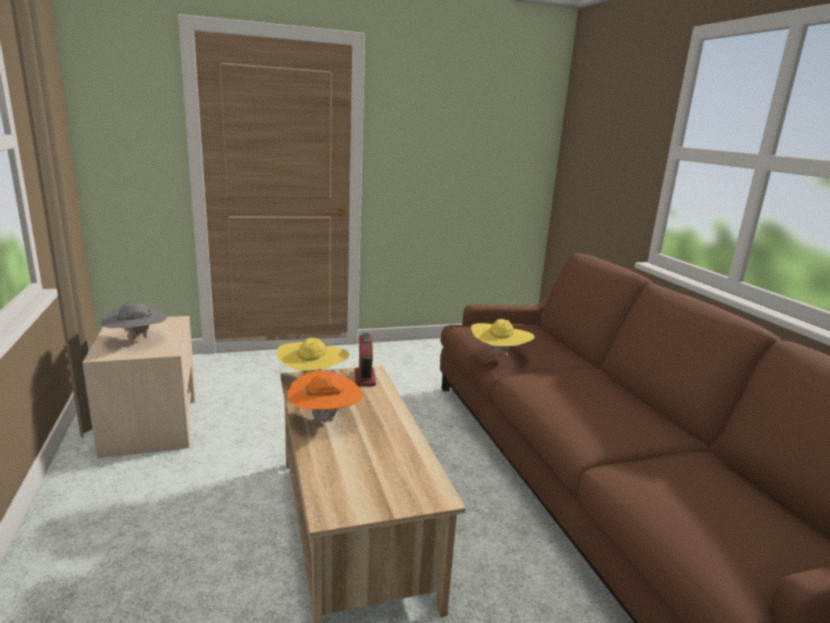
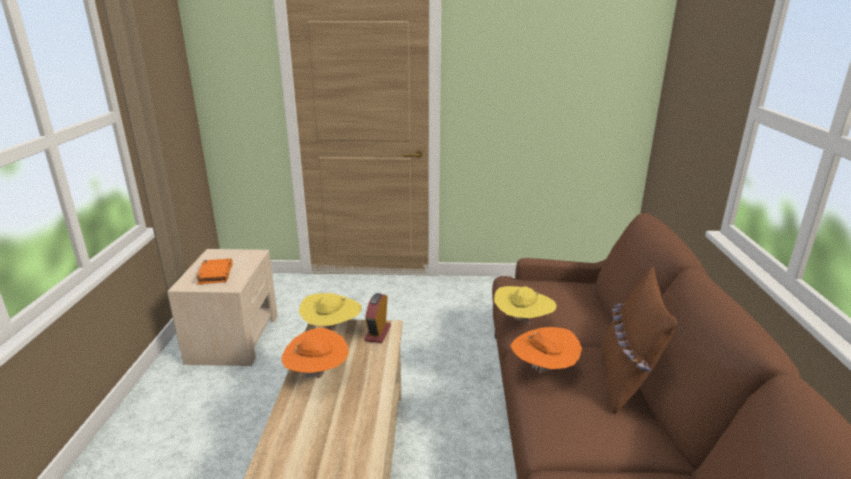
camera: 20 degrees right, 5 degrees up
grey hat [101,302,167,342] -> orange book [196,258,233,285]
none -> orange hat [510,327,582,373]
none -> brown pillow [601,266,678,415]

